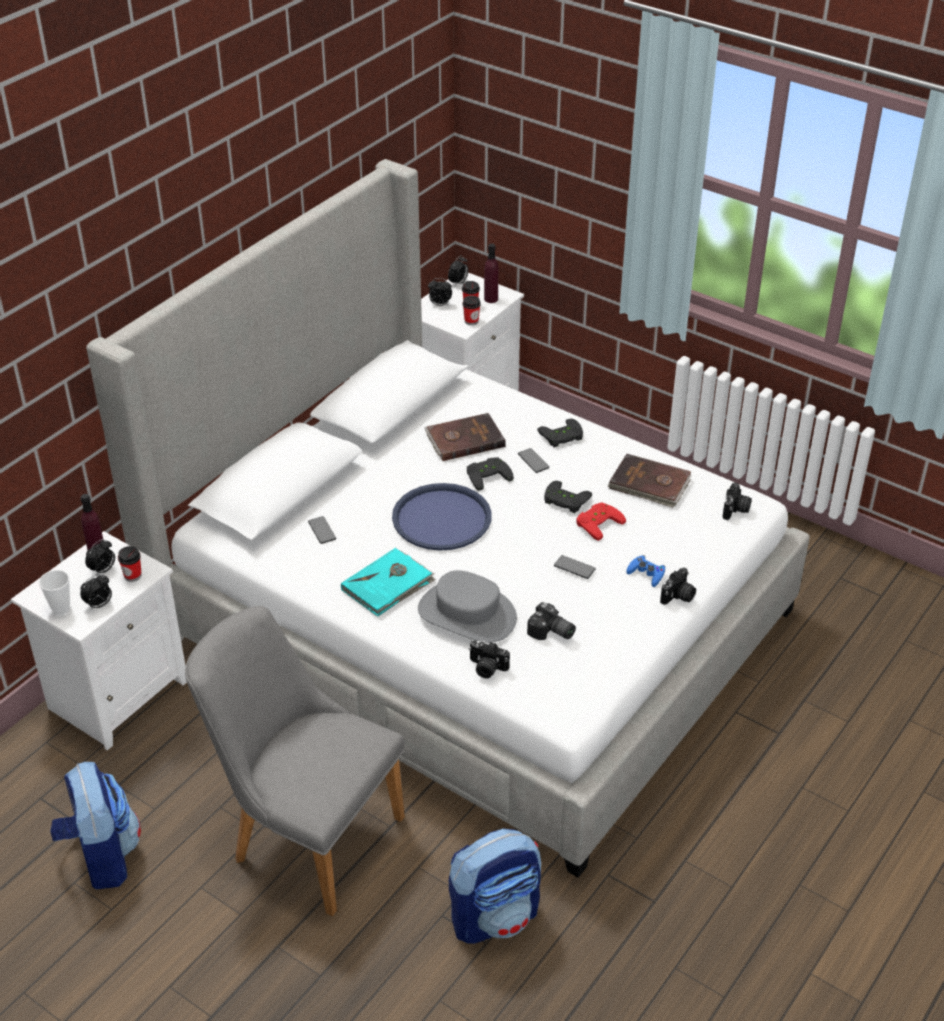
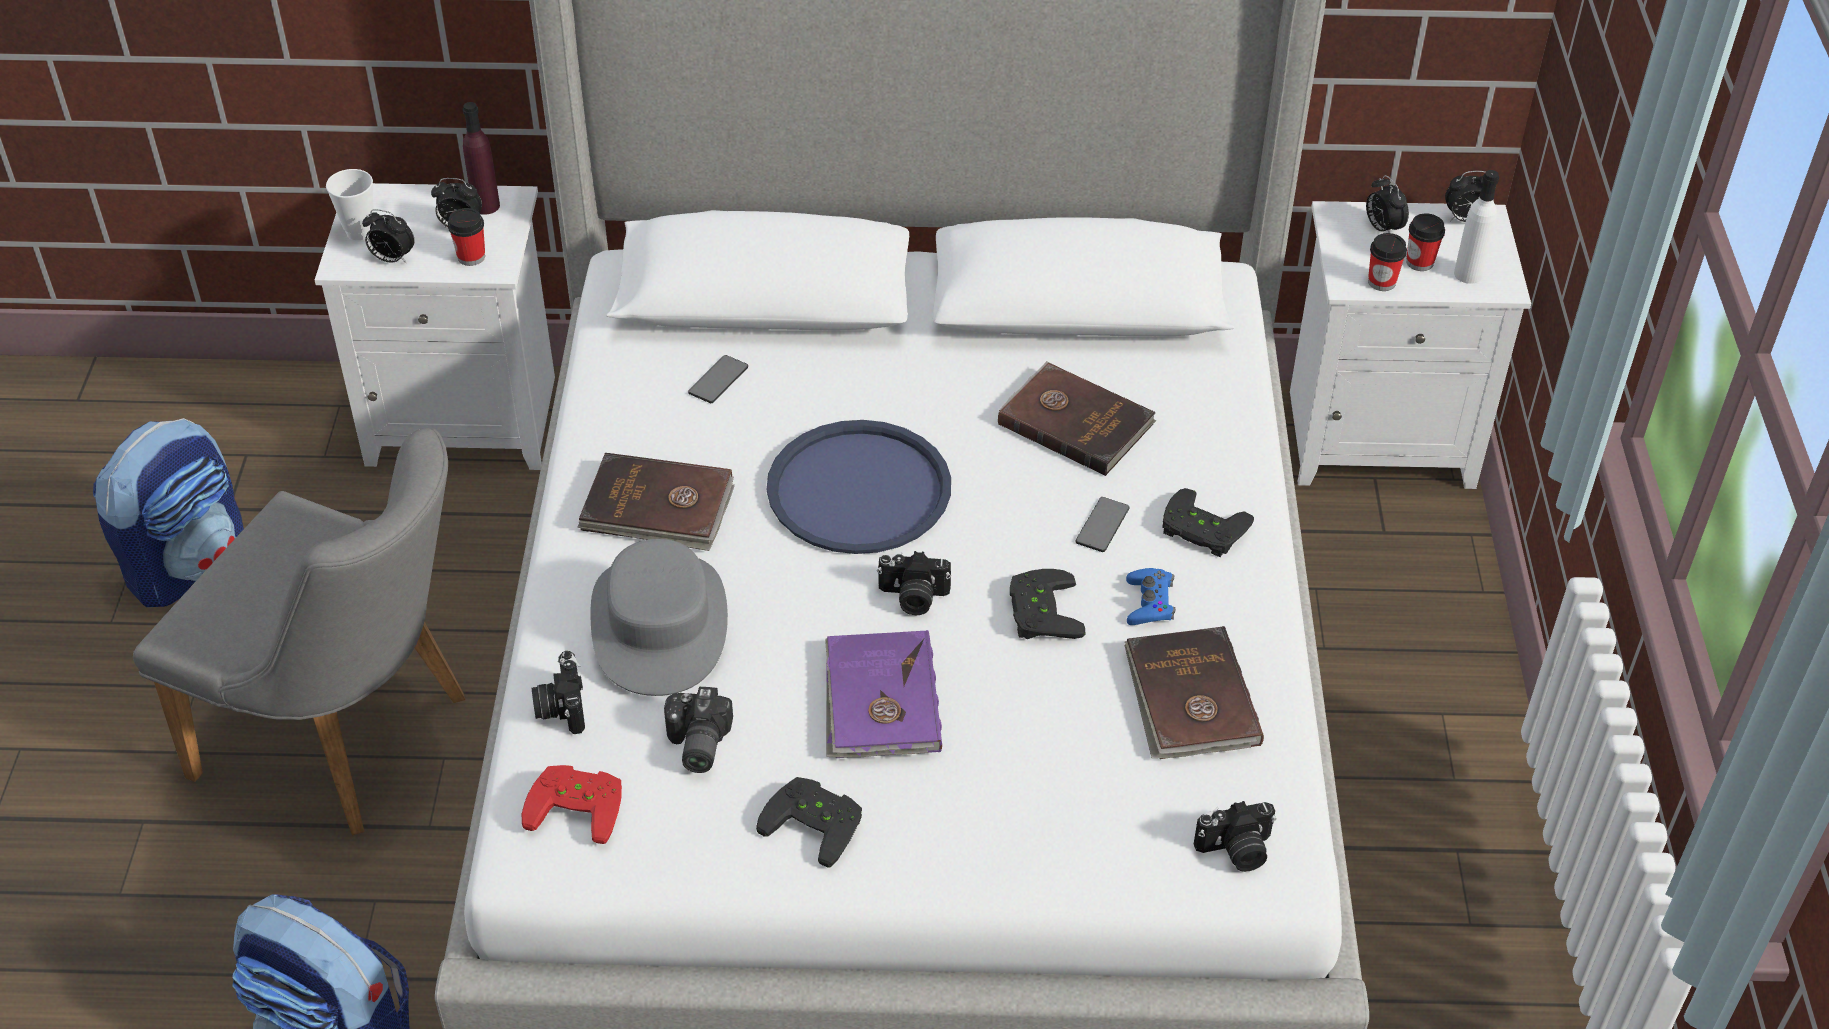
camera: 55 degrees right, 5 degrees up
grey chair [185,606,405,916] -> grey chair turned 120 degrees clockwise [133,428,465,835]
turquoise book [341,548,436,617] -> brown book [578,453,735,551]
black game controller [467,457,514,491] -> black game controller moved to [756,777,862,868]
purple bottle [484,243,498,303] -> white bottle [1454,170,1499,284]
phone [554,555,596,579] -> purple book [825,630,942,758]
red game controller [576,502,626,541] -> red game controller moved to [522,765,622,844]
blue game controller [627,555,665,587] -> blue game controller moved to [1126,568,1175,625]
camera [660,568,696,605] -> camera moved to [877,551,951,615]

